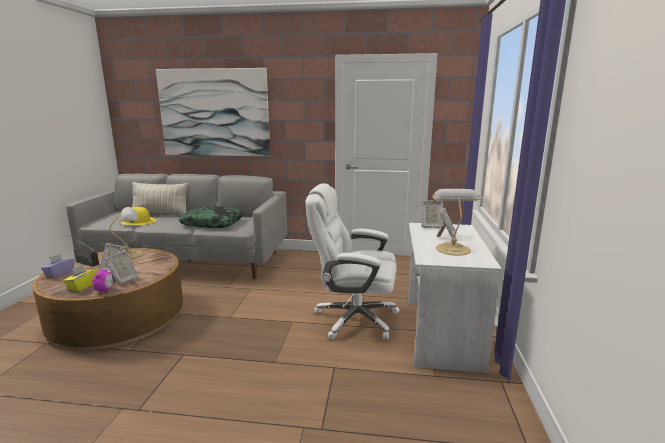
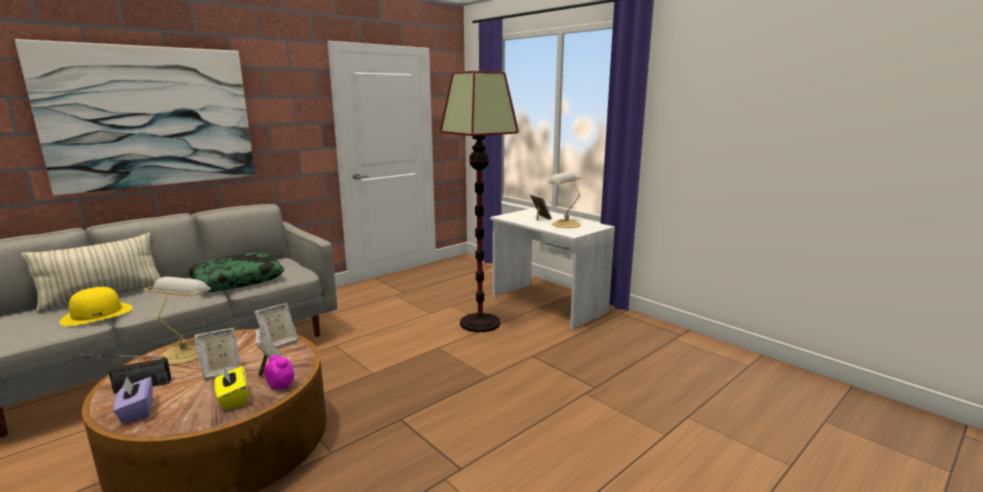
camera: 50 degrees left, 0 degrees up
white office chair [305,183,399,340] -> floor lamp [440,71,519,332]
picture frame [421,200,443,228] -> picture frame moved to [255,303,298,348]

